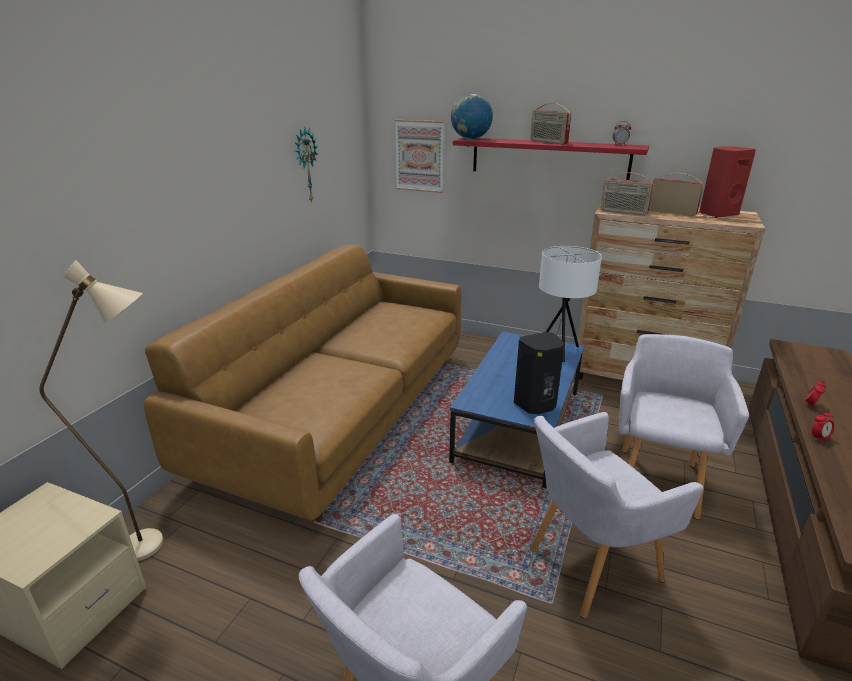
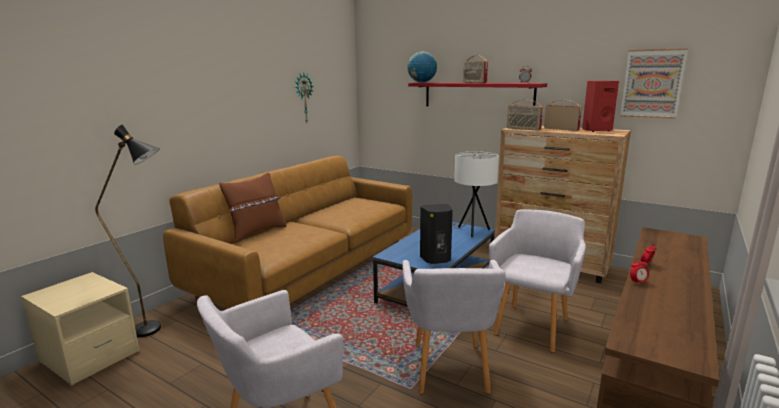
camera: 10 degrees right, 10 degrees down
beige floor lamp [39,260,163,561] -> black floor lamp [95,125,161,337]
picture [395,120,444,193] -> picture moved to [620,48,688,119]
grey armchair [530,412,703,619] -> grey armchair turned 75 degrees counterclockwise [402,260,506,394]
none -> brown pillow [219,173,286,243]

